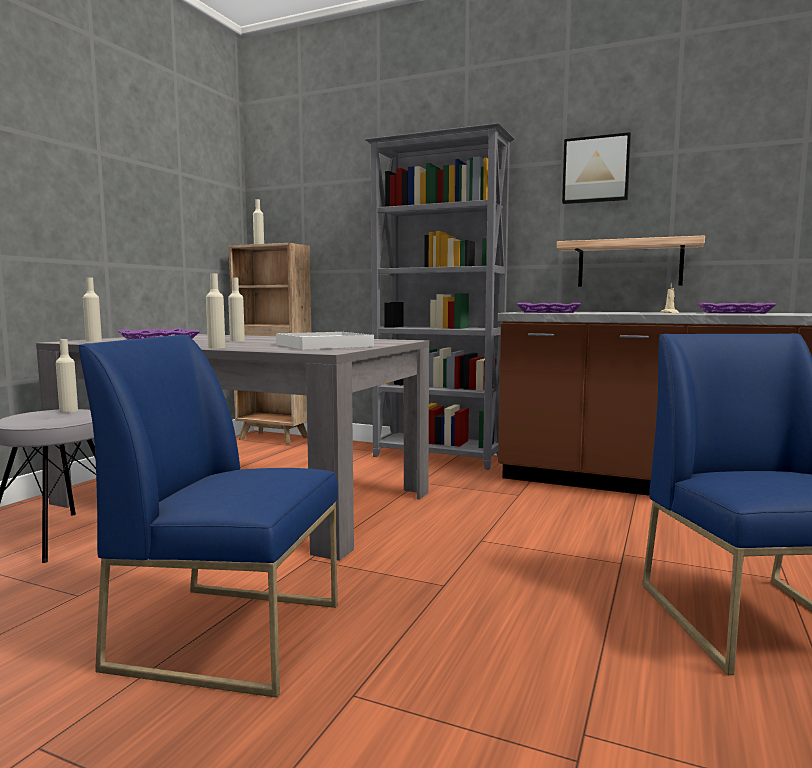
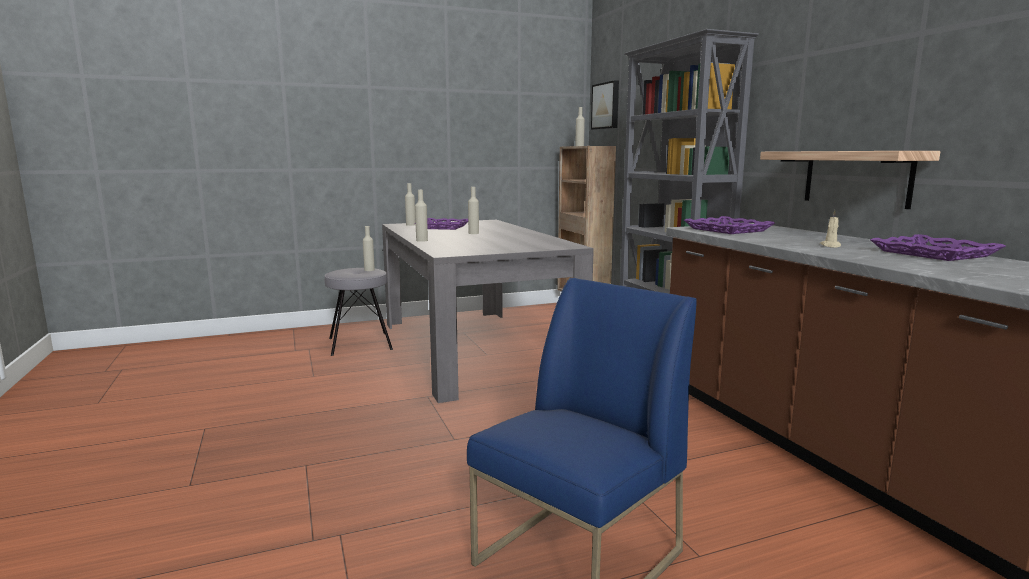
camera: 45 degrees right, 5 degrees up
blue chair [78,334,338,698] -> none
white tray [276,332,374,350] -> none
picture [562,132,631,204] -> picture moved to [591,80,619,130]

